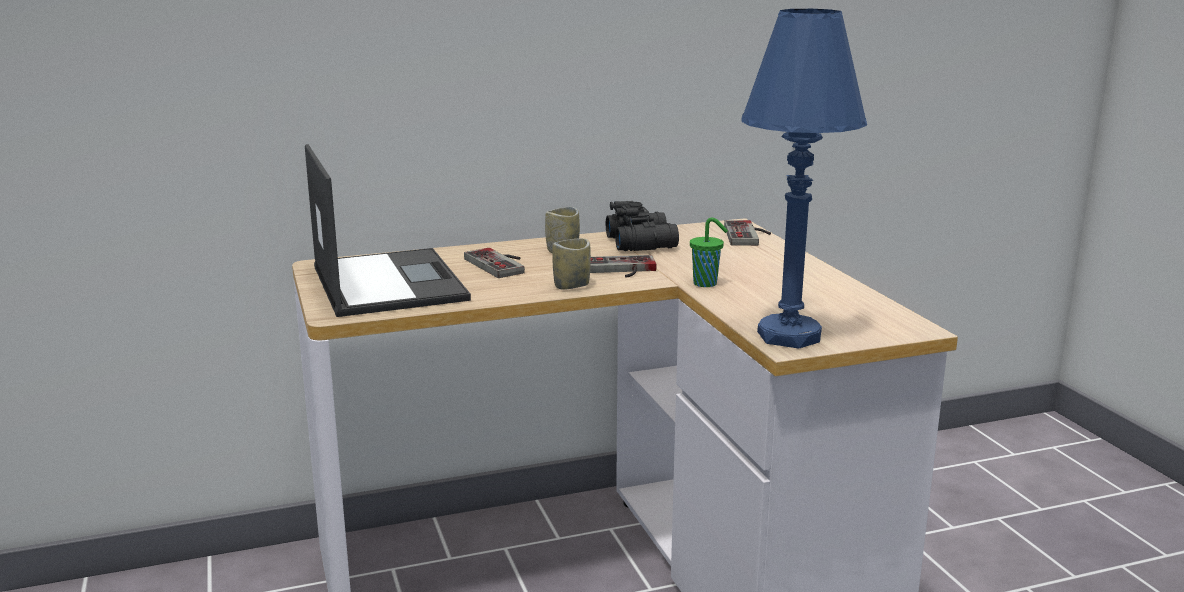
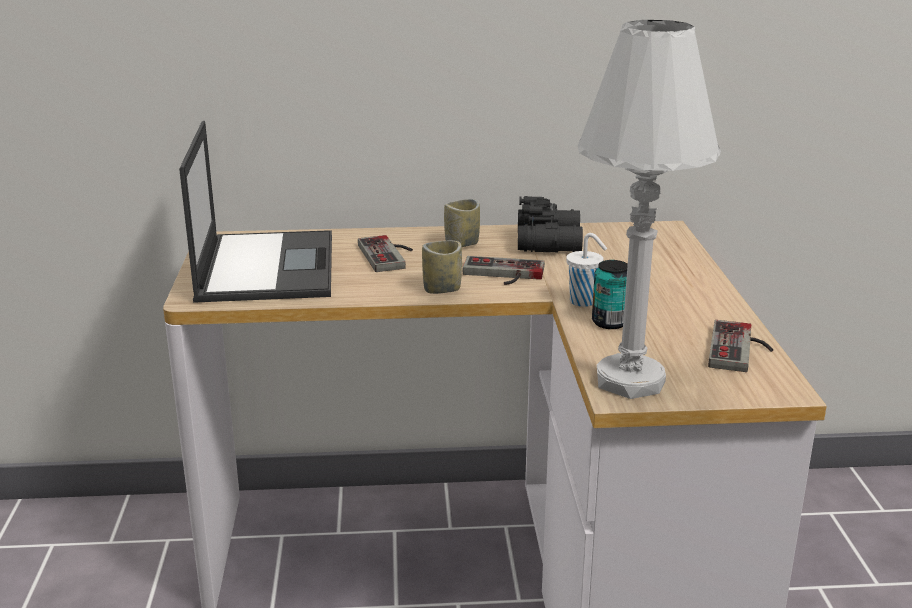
camera: 15 degrees right, 5 degrees up
green cup [690,218,728,287] -> white cup [566,233,607,307]
game controller [724,220,771,246] -> game controller moved to [708,320,773,372]
blue table lamp [741,9,867,348] -> white table lamp [578,20,721,399]
none -> can [592,260,628,329]

